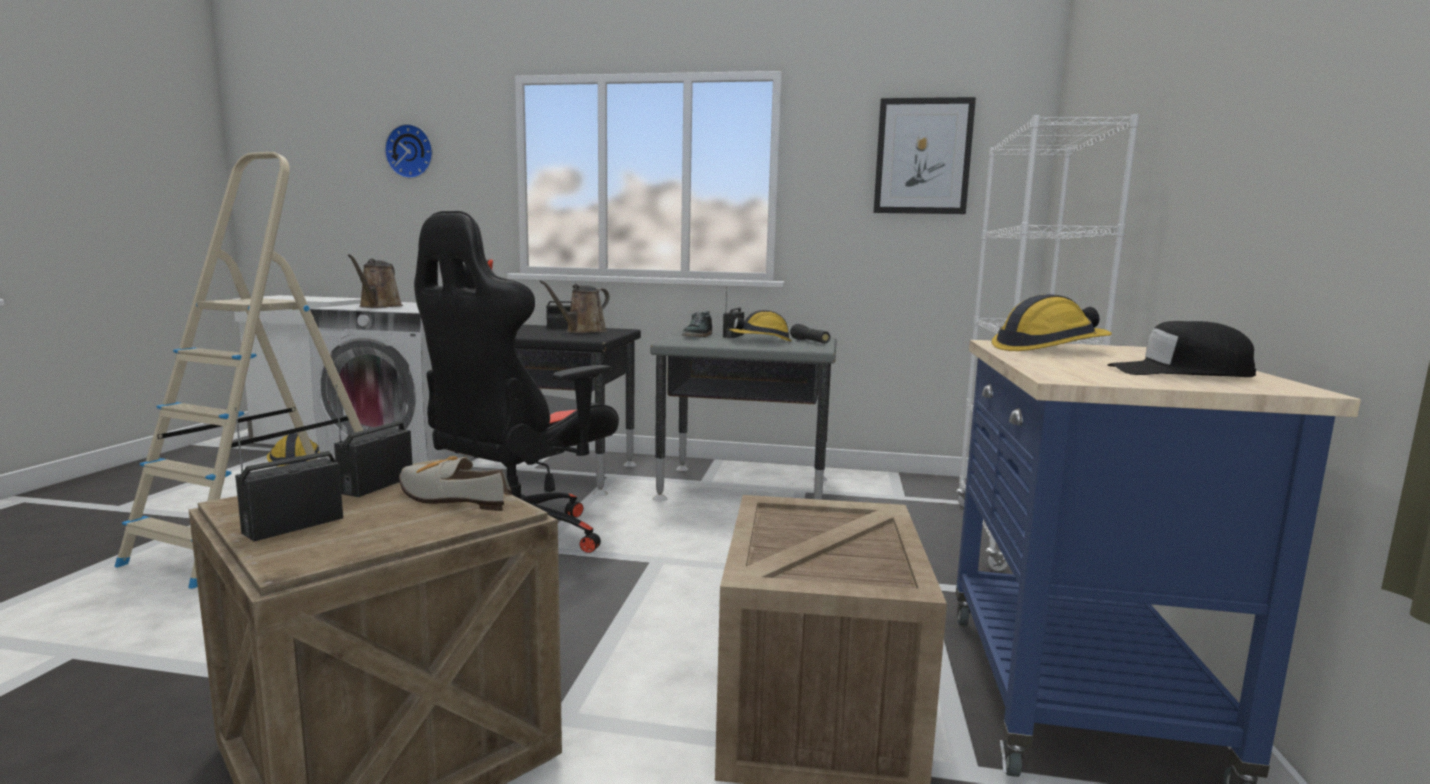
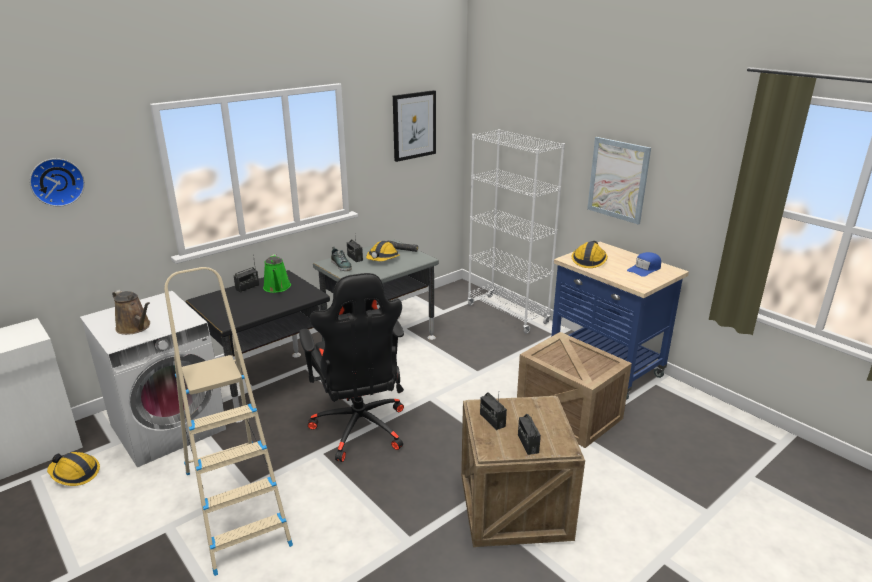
camera: 50 degrees left, 15 degrees up
shoe [399,456,512,511] -> none
brown watering can [539,280,610,333] -> green watering can [263,254,291,293]
black cap [1107,321,1256,377] -> blue cap [627,252,661,277]
none -> picture [587,137,651,225]

